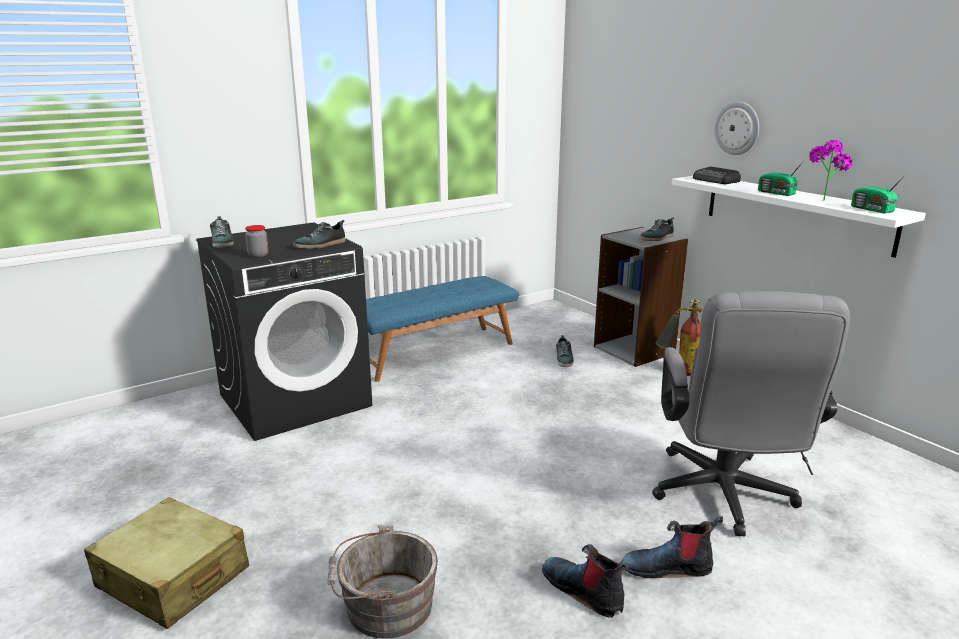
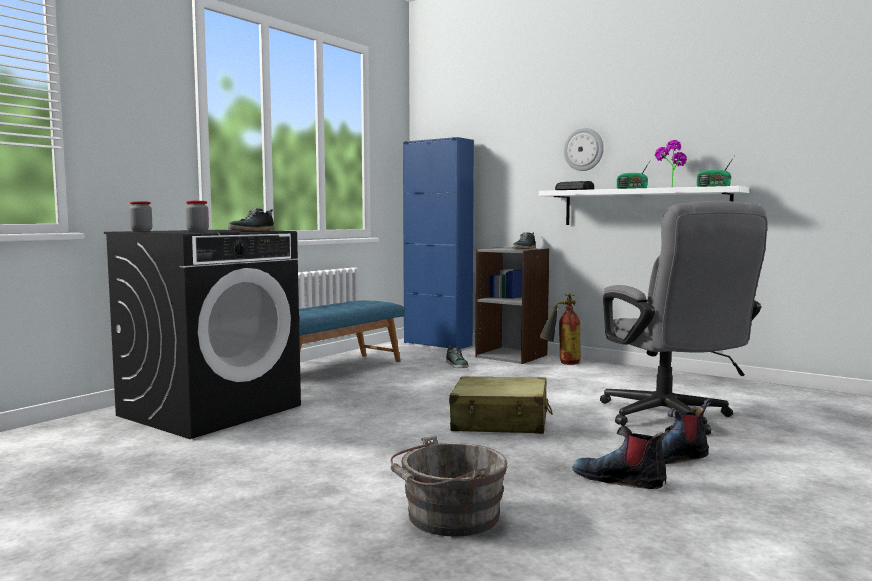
camera: 20 degrees left, 15 degrees down
beige suitcase [84,497,249,629] -> beige suitcase moved to [449,376,553,434]
shoe [210,216,234,248] -> jar [129,201,152,232]
none -> blue cabinet [403,137,474,349]

